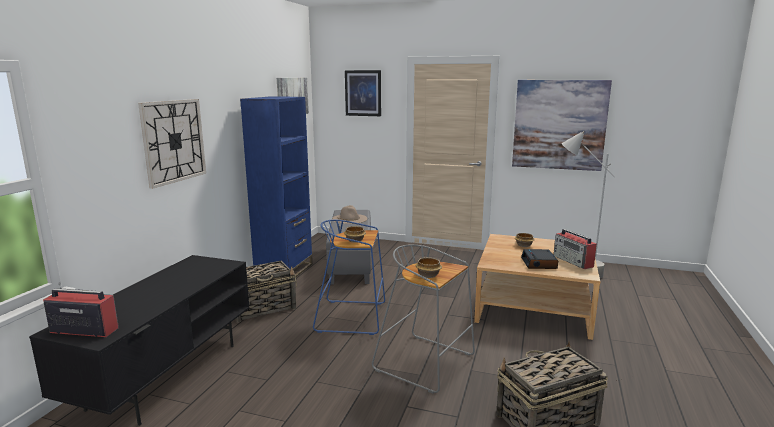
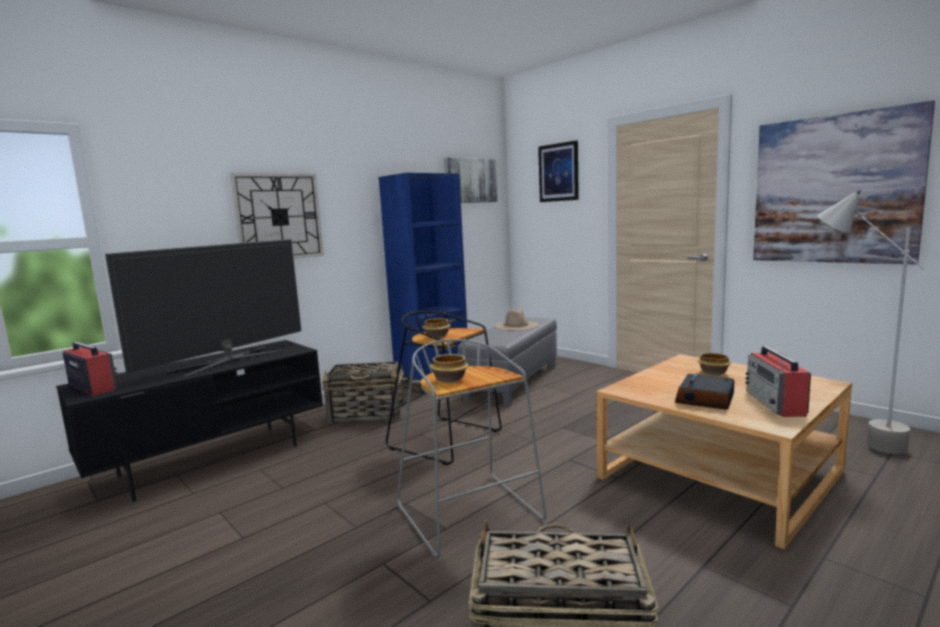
camera: 30 degrees right, 5 degrees down
blue stool [313,220,385,335] -> black stool [386,311,502,465]
none -> television [105,239,301,377]

